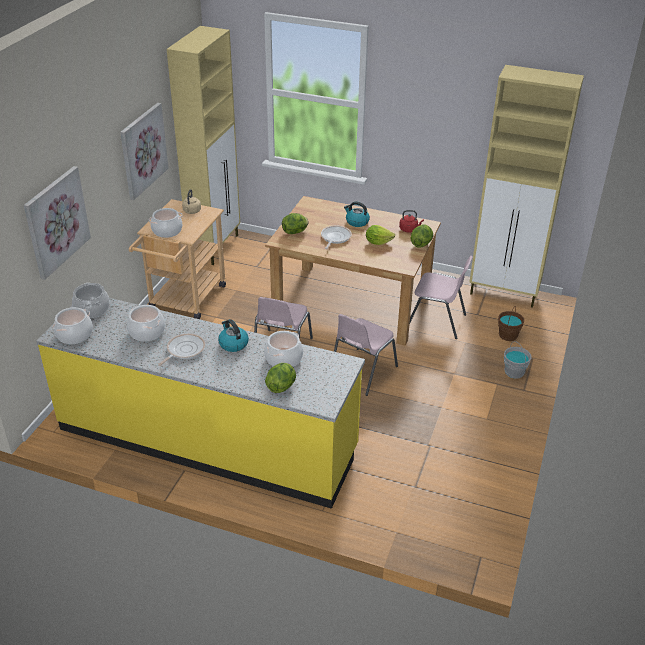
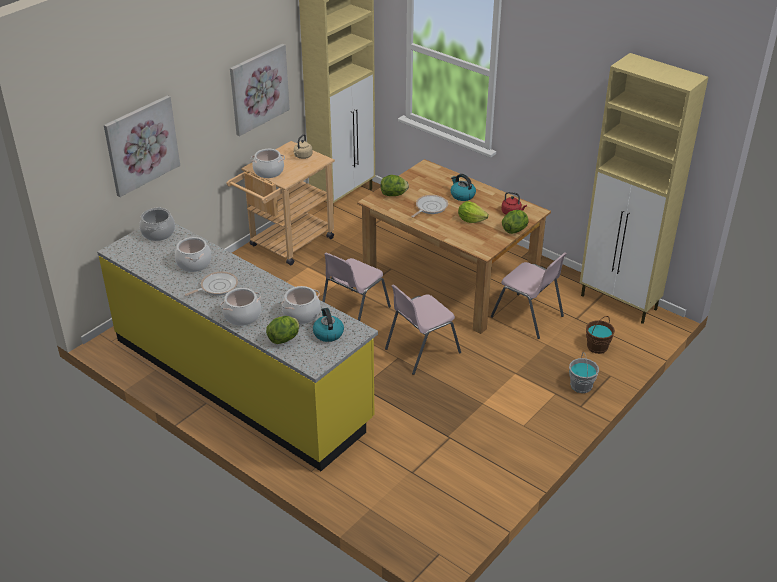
camera: 20 degrees right, 0 degrees up
cooking pot [53,307,93,344] -> cooking pot moved to [221,288,261,326]
kettle [218,319,249,352] -> kettle moved to [313,308,344,342]

